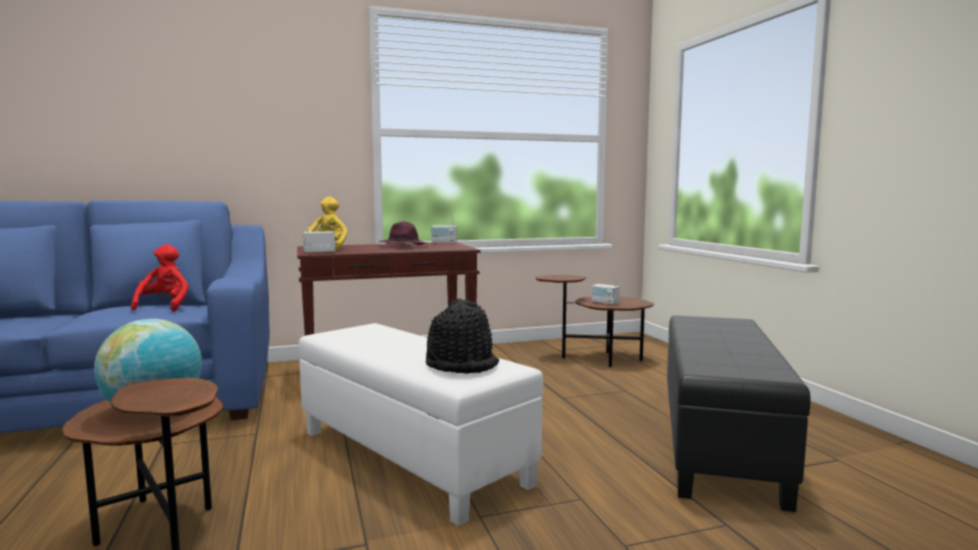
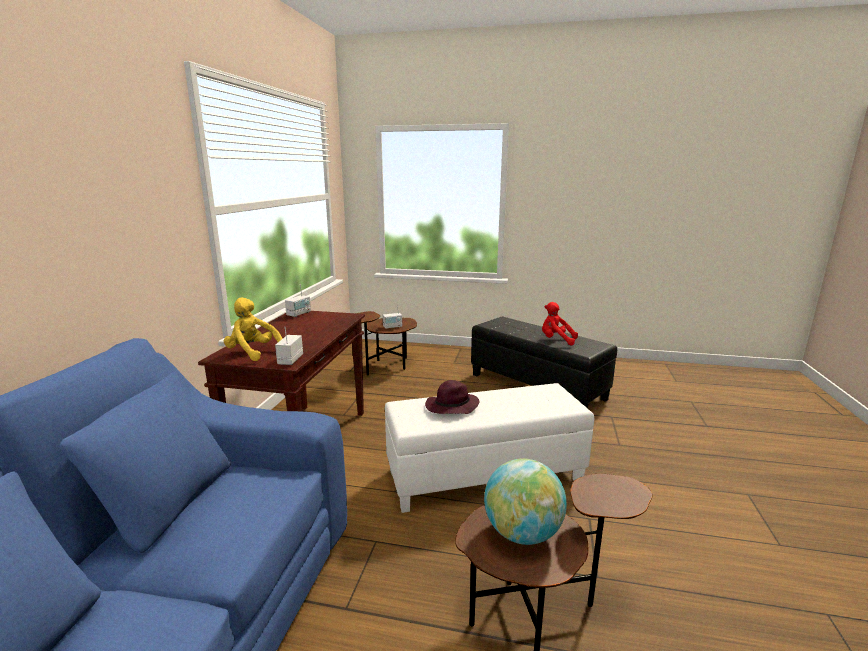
camera: 60 degrees left, 10 degrees up
red plush toy [131,244,189,311] -> red plush toy moved to [542,302,578,346]
purple hat [379,222,426,247] -> purple hat moved to [425,380,480,414]
black hat [426,298,499,374] -> none

